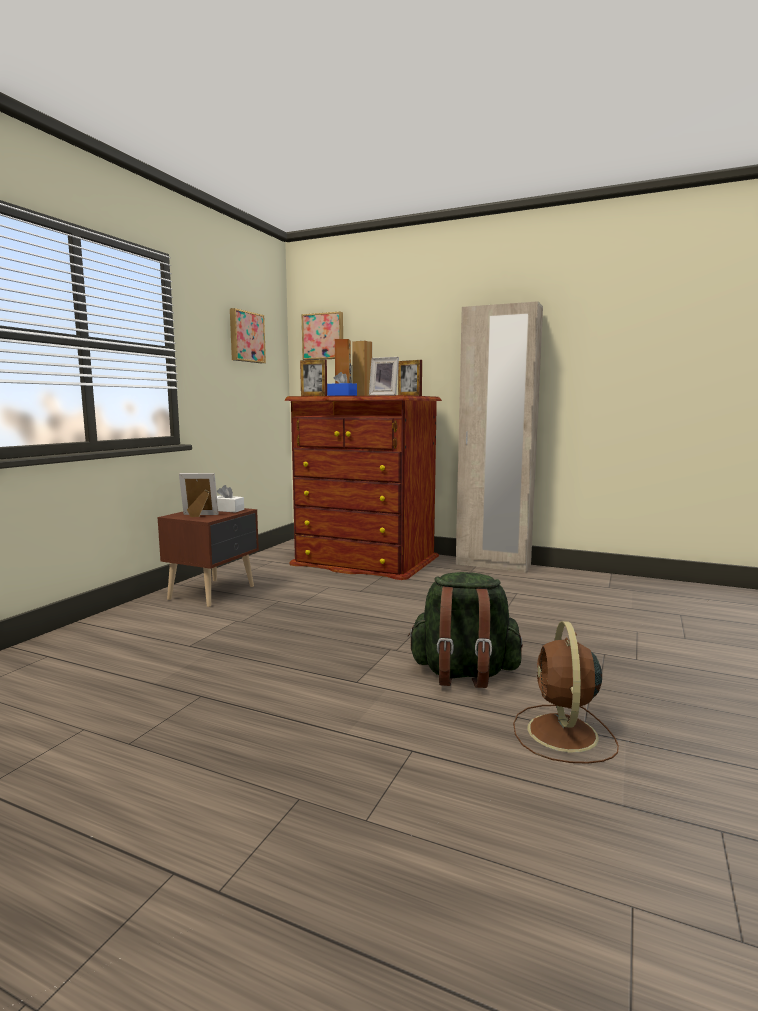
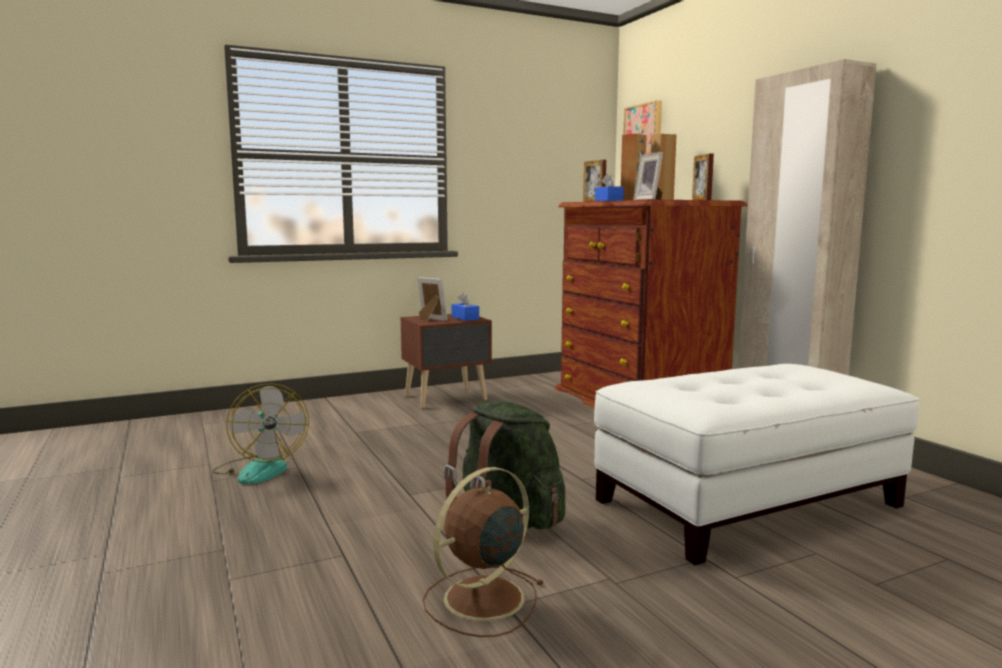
camera: 40 degrees right, 0 degrees up
white tissue box [217,485,244,513] -> blue tissue box [451,293,479,321]
picture [230,308,266,363] -> none
none -> fan [212,383,309,485]
none -> white ottoman [594,364,919,565]

